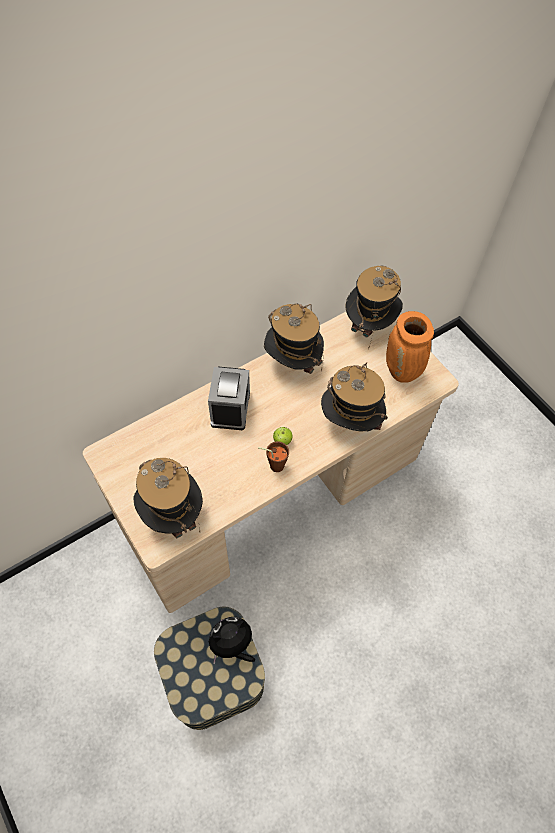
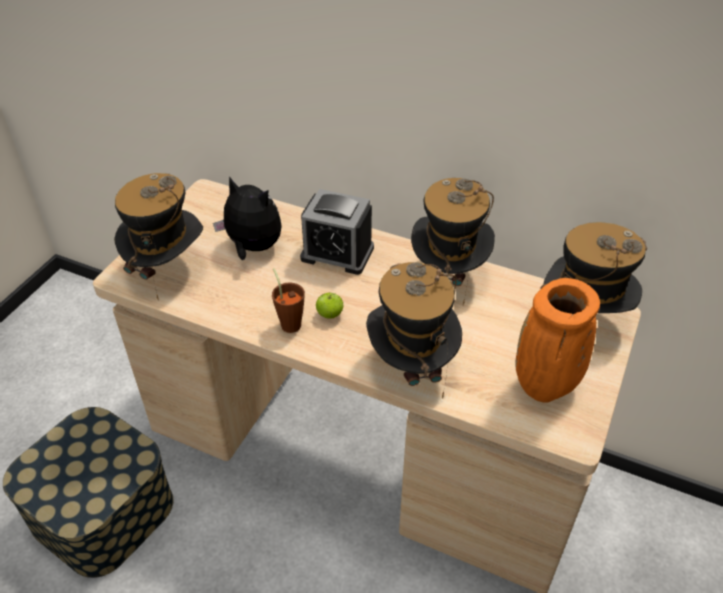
camera: 60 degrees right, 15 degrees down
alarm clock [208,367,250,430] -> alarm clock turned 45 degrees clockwise [300,189,374,275]
plush toy [209,617,255,664] -> plush toy moved to [213,176,282,260]

